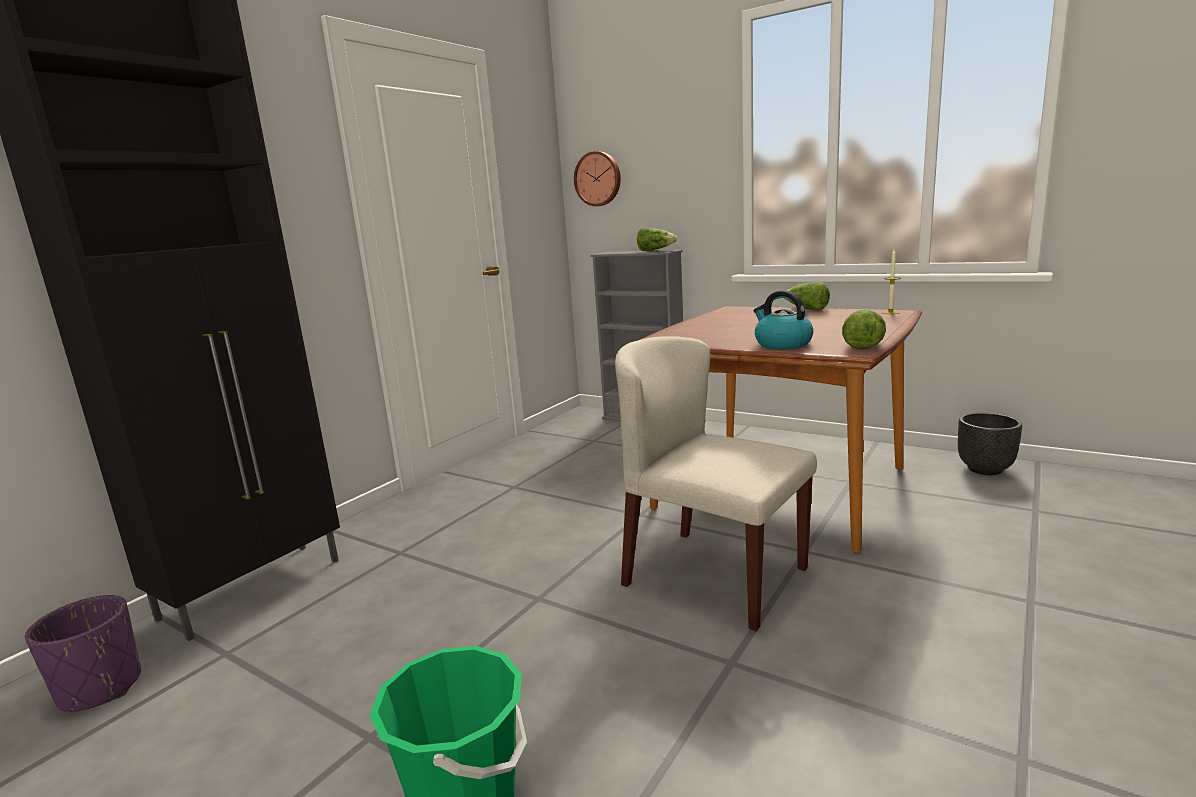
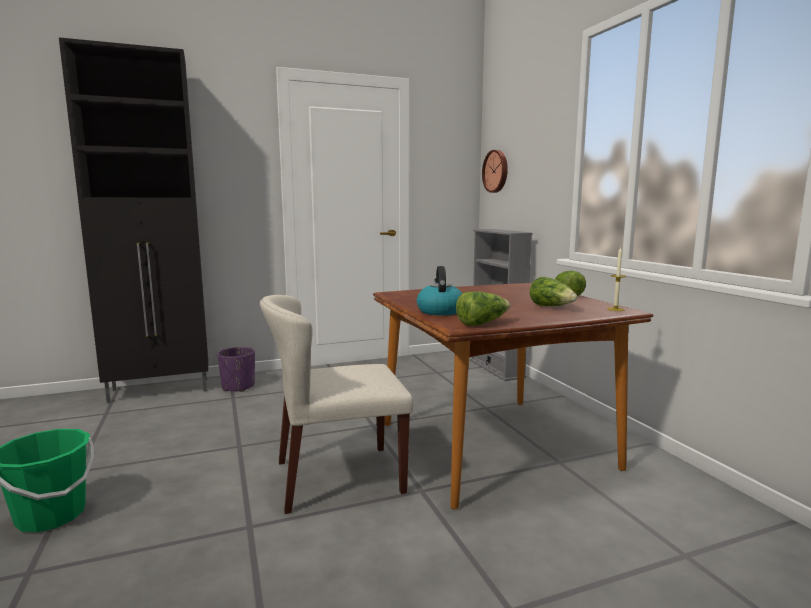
camera: 35 degrees right, 5 degrees down
purple planter [25,595,141,713] -> purple planter moved to [217,347,255,392]
beige chair [615,336,817,631] -> beige chair turned 90 degrees counterclockwise [260,295,414,514]
lettuce [637,228,677,251] -> lettuce moved to [530,277,577,306]
black planter [958,412,1022,475] -> none

